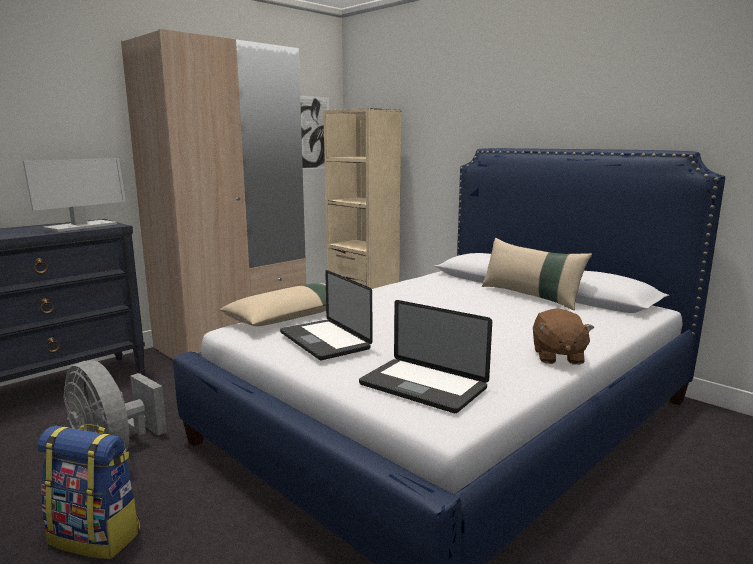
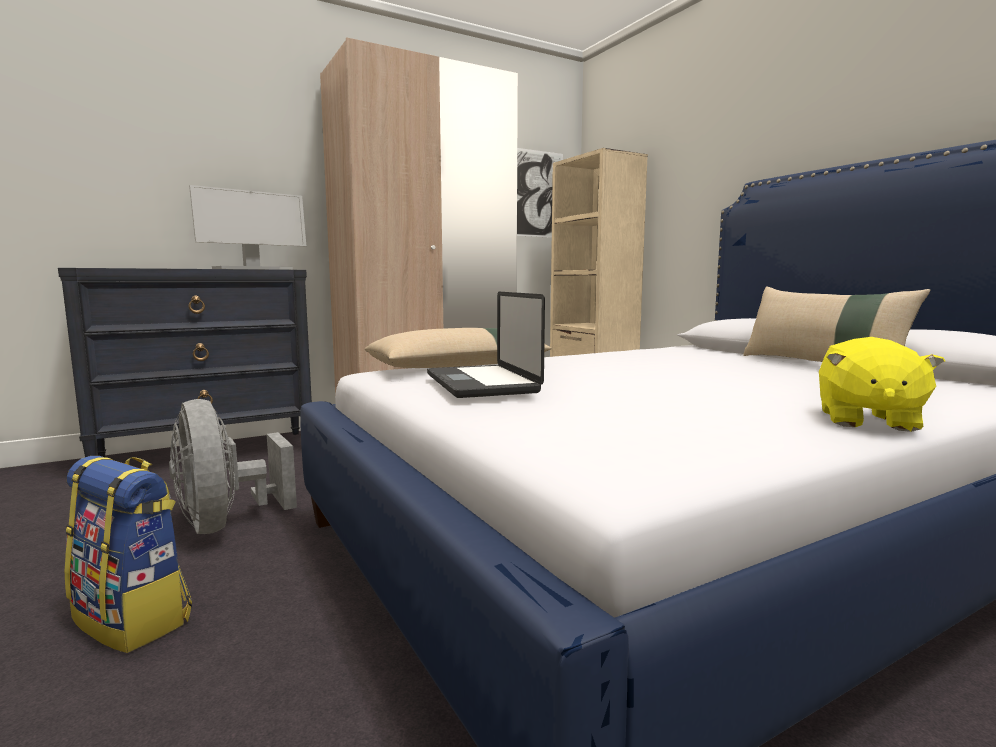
camera: 15 degrees right, 5 degrees down
laptop [359,300,492,413] -> none
brown plush toy [533,308,594,365] -> yellow plush toy [819,337,945,432]

